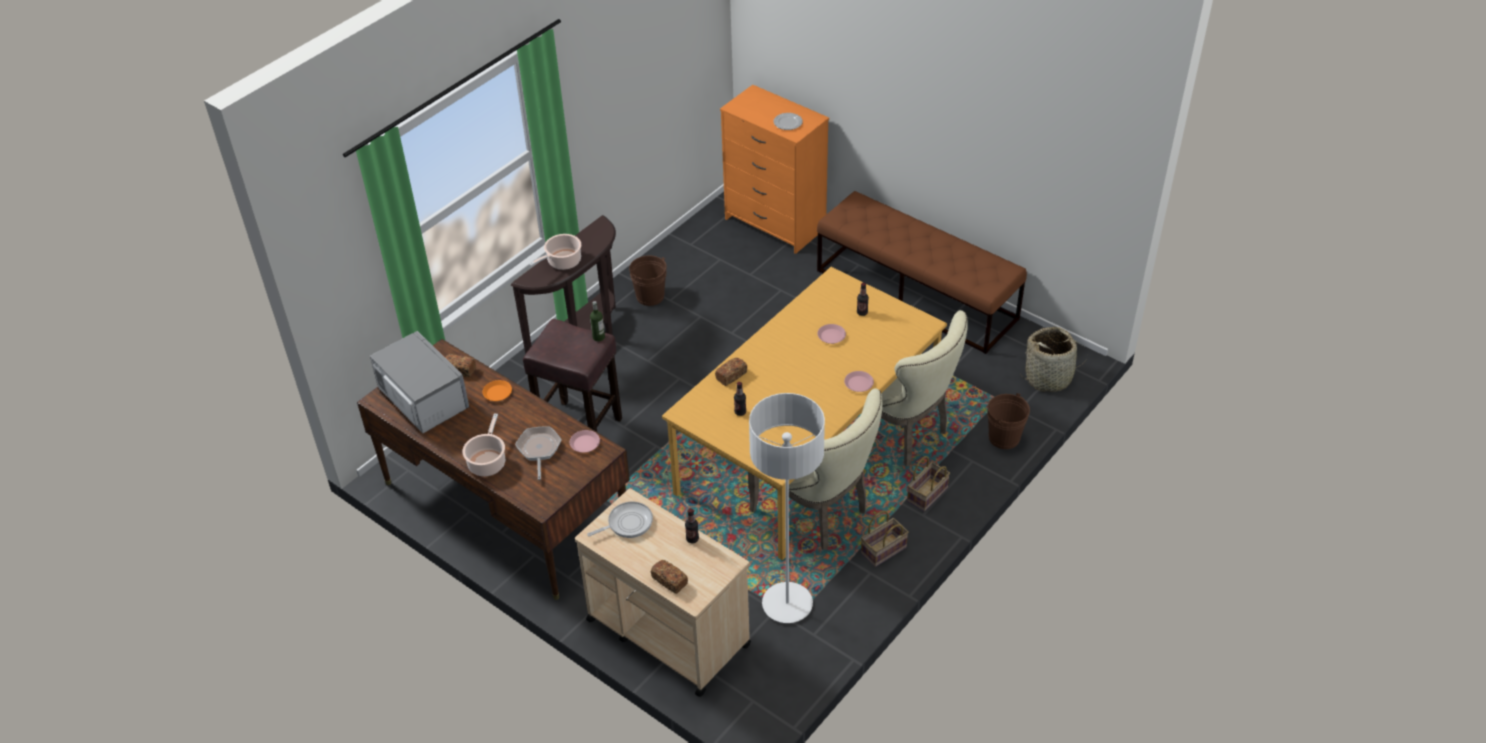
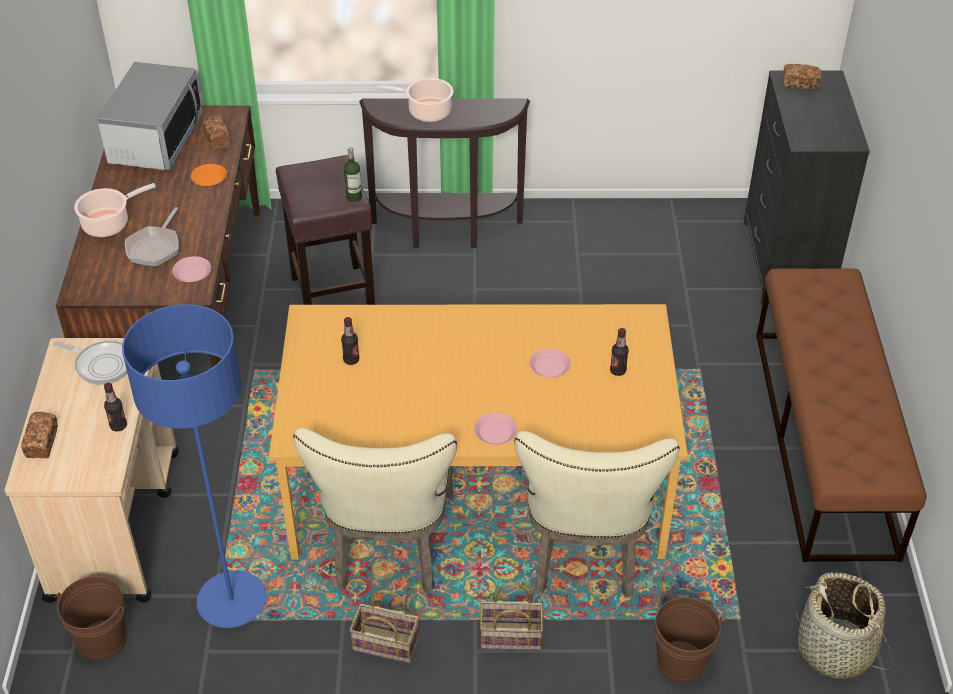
camera: 50 degrees right, 0 degrees up
frying pan [515,426,562,480] -> frying pan turned 150 degrees clockwise [125,207,179,266]
brown bucket [629,255,667,306] -> brown bucket moved to [54,576,126,660]
bread [715,358,747,386] -> bread moved to [783,64,821,89]
orange dresser [720,85,829,254] -> black dresser [744,70,870,304]
white floor lamp [749,393,825,623] -> blue floor lamp [122,304,266,628]
plate [773,113,803,130] -> none

